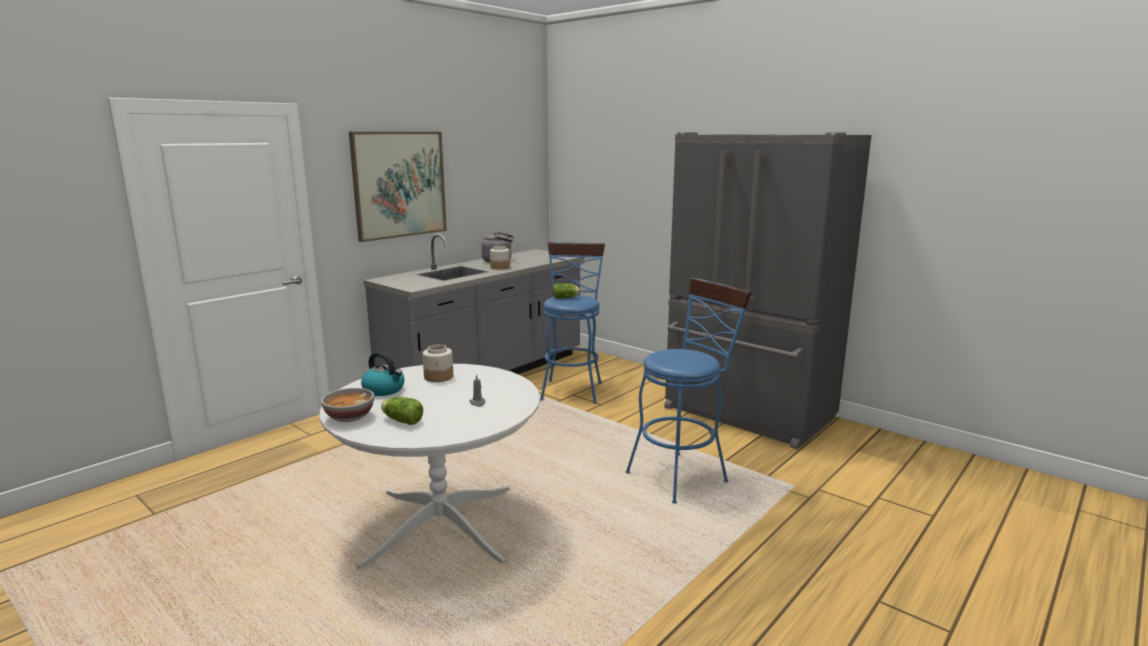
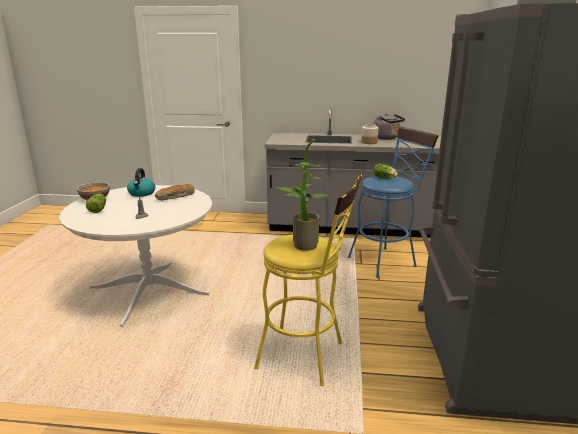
camera: 55 degrees right, 5 degrees up
picture [349,132,447,242] -> none
jar [423,345,453,382] -> bread [155,184,195,200]
blue stool [625,277,751,504] -> yellow stool [254,173,362,386]
none -> potted plant [273,139,329,251]

